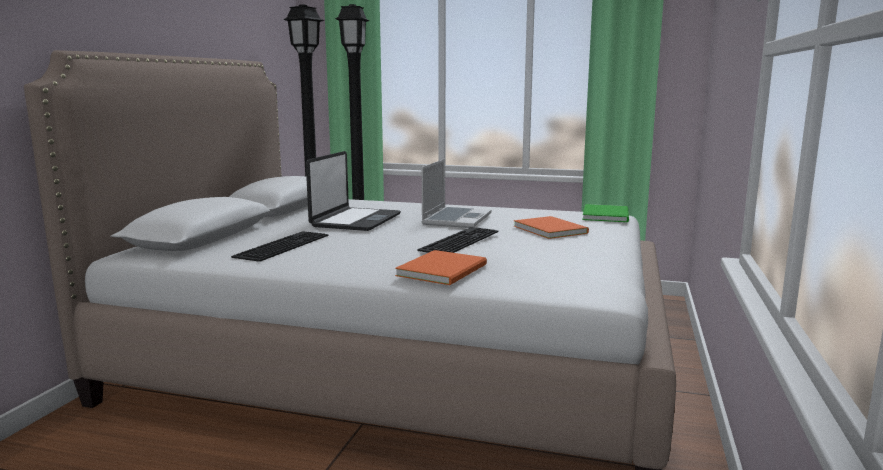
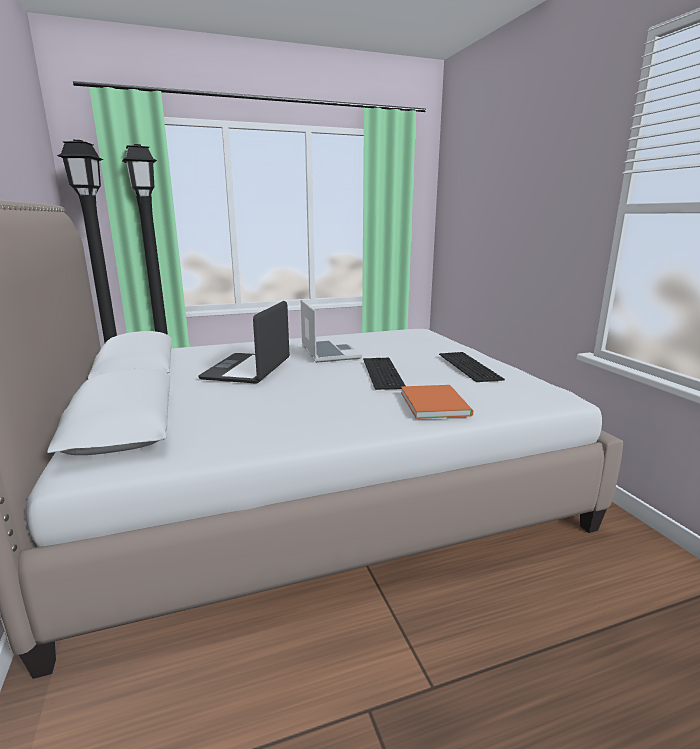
camera: 35 degrees left, 5 degrees up
keyboard [231,231,328,262] -> keyboard moved to [439,352,505,382]
laptop [306,151,401,231] -> laptop turned 150 degrees counterclockwise [198,301,290,384]
orange book [514,216,589,239] -> none
green book [582,204,629,222] -> none

